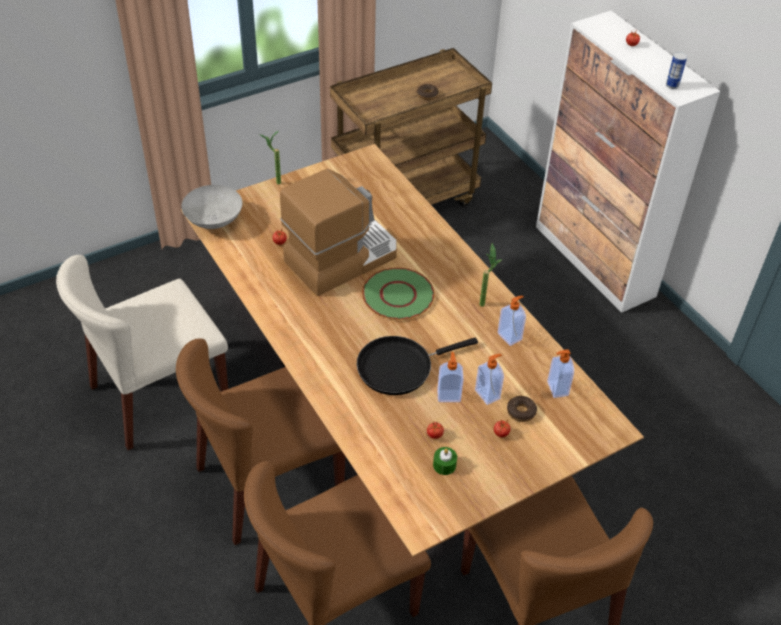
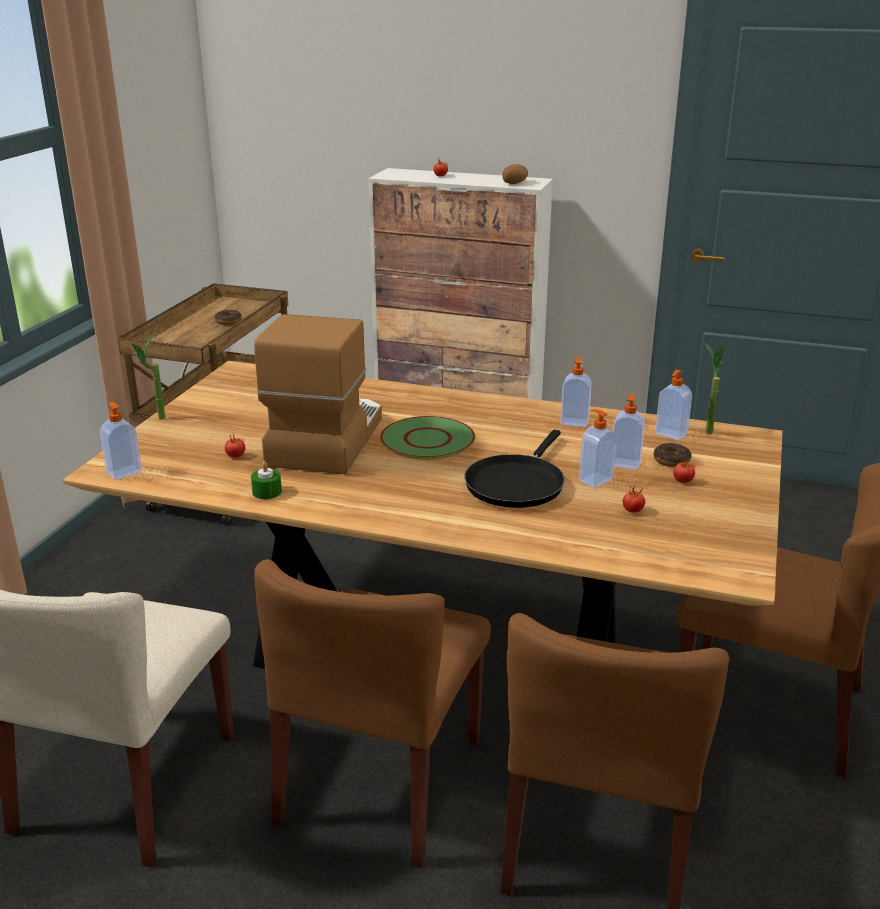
camera: 40 degrees left, 20 degrees down
grey bowl [181,185,242,229] -> soap dispenser [100,402,142,480]
green candle [433,447,457,475] -> green candle moved to [251,461,282,499]
potted plant [479,243,502,307] -> potted plant moved to [704,342,724,435]
can [666,52,687,89] -> potato [502,164,528,184]

